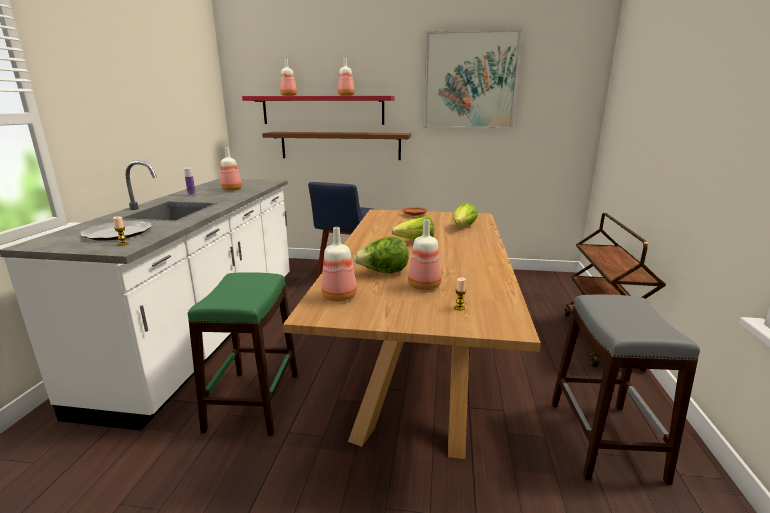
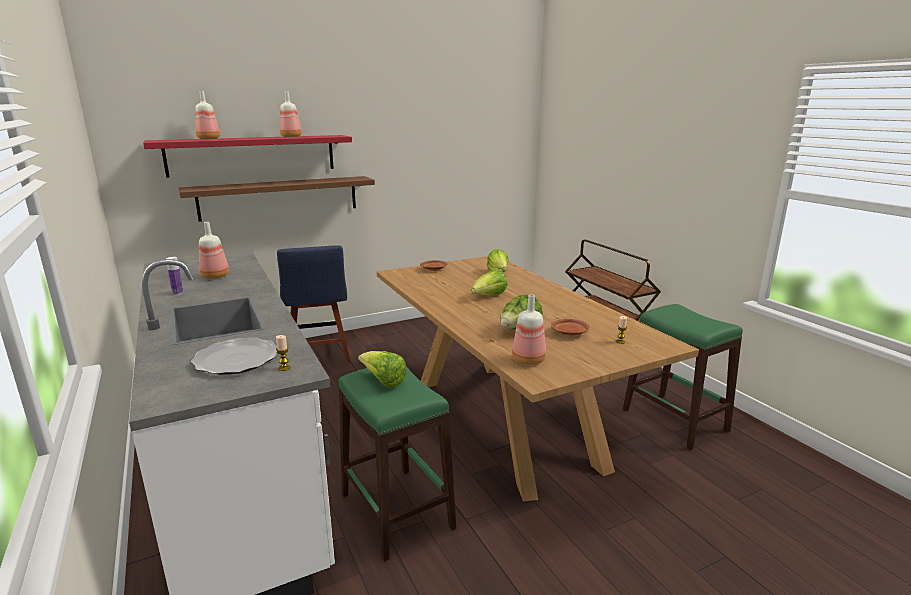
camera: 35 degrees left, 0 degrees up
bottle [408,219,441,290] -> brown plate [551,319,589,336]
picture [424,29,522,128] -> none
grey stool [551,295,700,485] -> green stool [623,304,743,450]
none -> lettuce [358,351,407,388]

